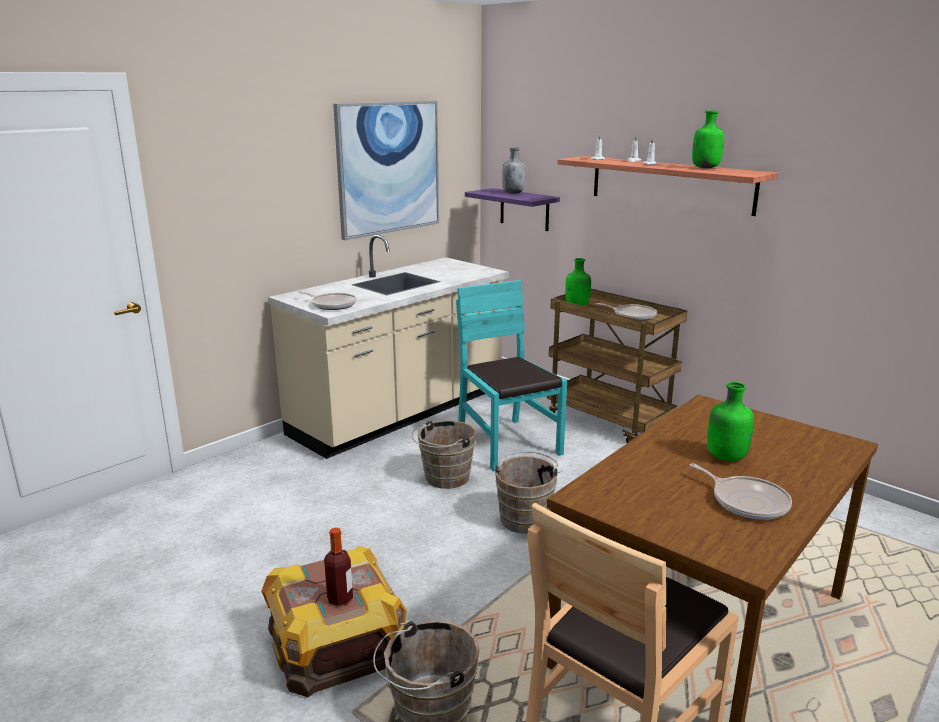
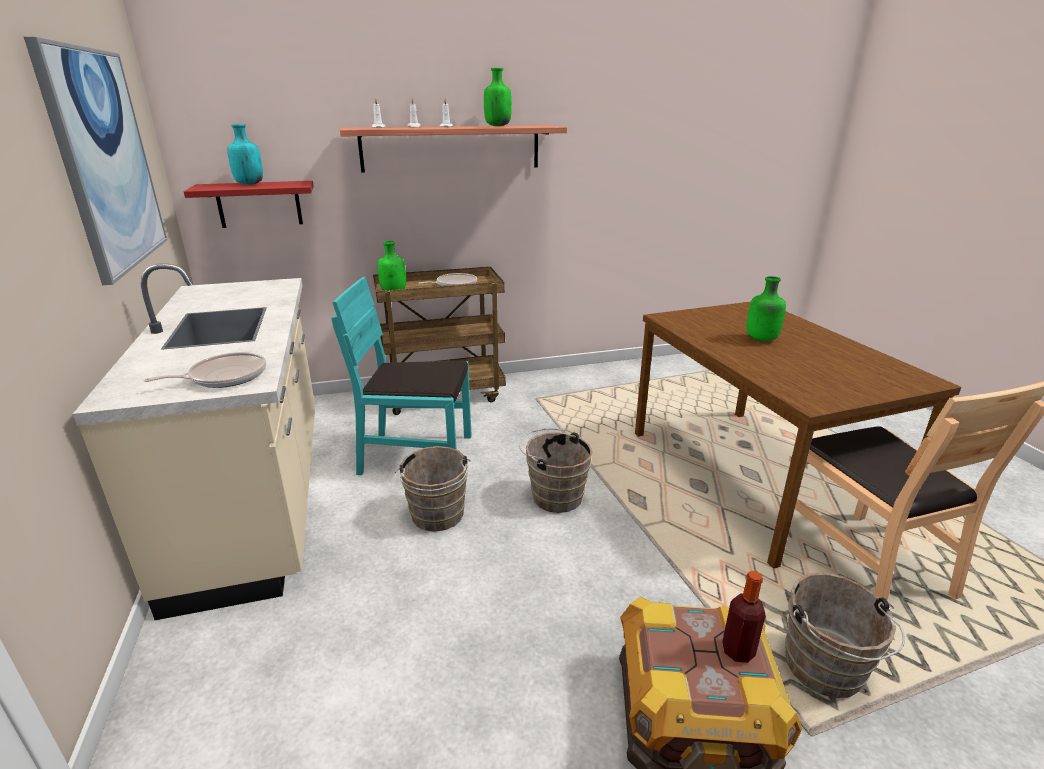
camera: 60 degrees left, 5 degrees up
purple shelf [465,188,560,231] -> red shelf [184,181,314,228]
grey bottle [502,148,526,194] -> turquoise bottle [227,124,263,185]
frying pan [690,463,792,520] -> none

